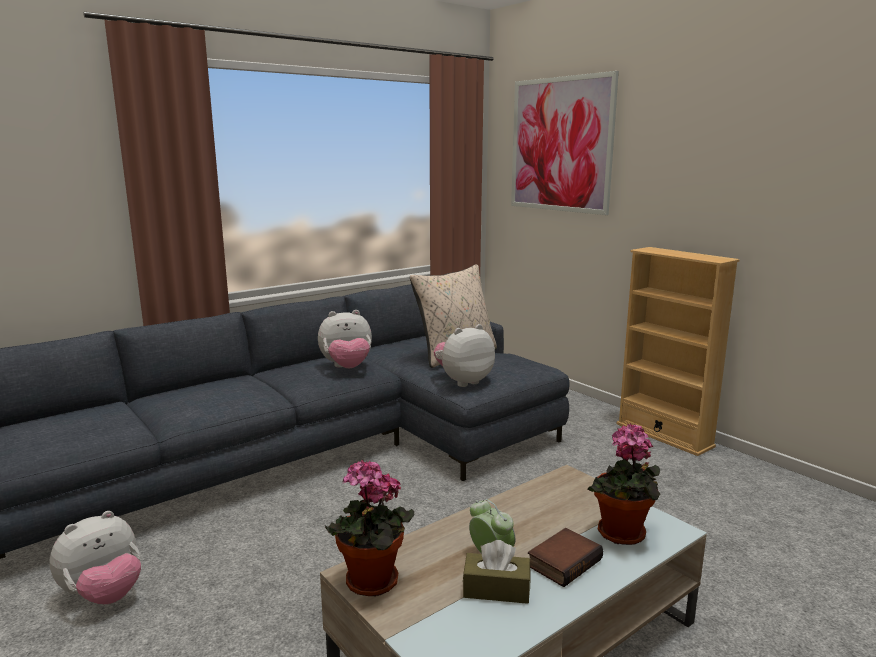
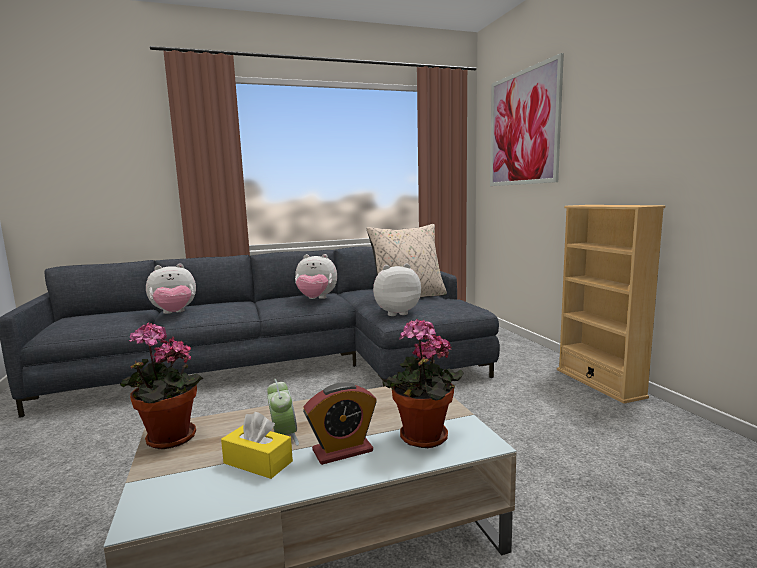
camera: 20 degrees right, 5 degrees down
plush toy [49,511,141,605] -> plush toy moved to [146,264,196,314]
brown tissue box [463,540,530,604] -> yellow tissue box [221,412,293,479]
book [528,528,603,587] -> alarm clock [303,382,377,465]

